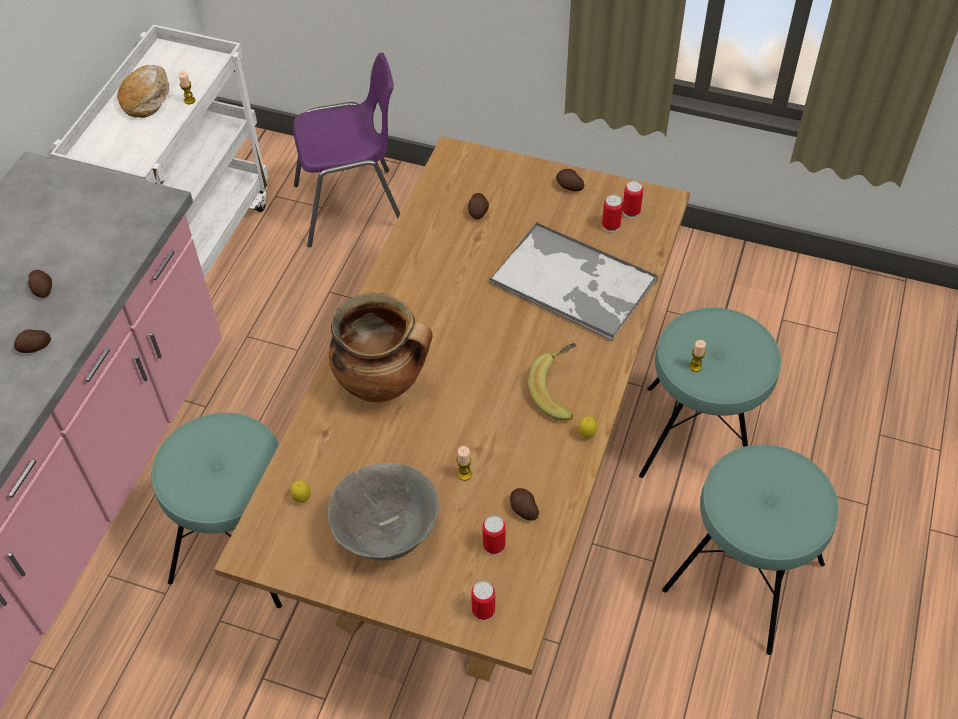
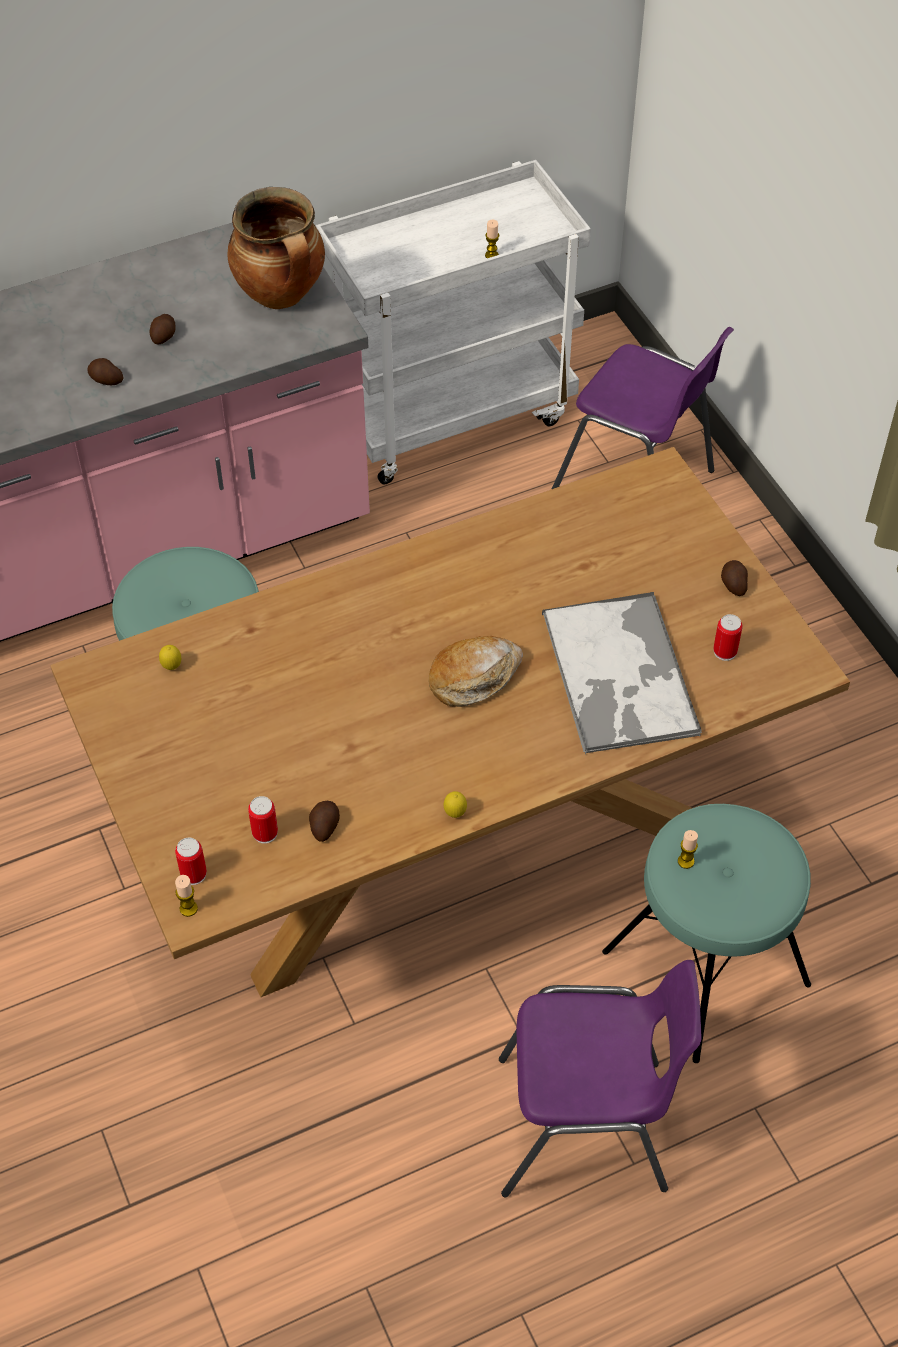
camera: 45 degrees right, 0 degrees up
bread [117,65,169,118] -> bread moved to [429,636,523,707]
grey bowl [328,463,439,560] -> none
cooking pot [329,293,433,403] -> cooking pot moved to [227,187,325,309]
candle [456,446,472,481] -> candle moved to [175,875,198,917]
potato [468,193,489,220] -> none
banana [529,343,576,421] -> none
can [622,181,643,218] -> none
turquoise stool [662,444,839,655] -> purple chair [499,960,701,1198]

